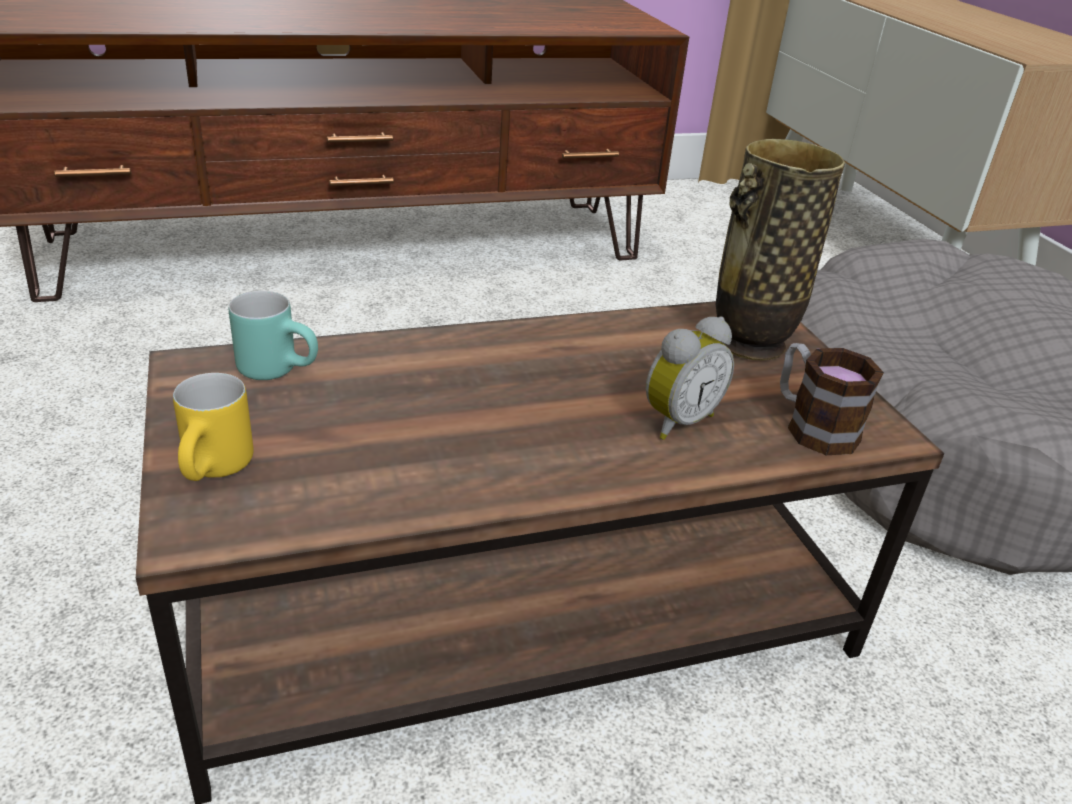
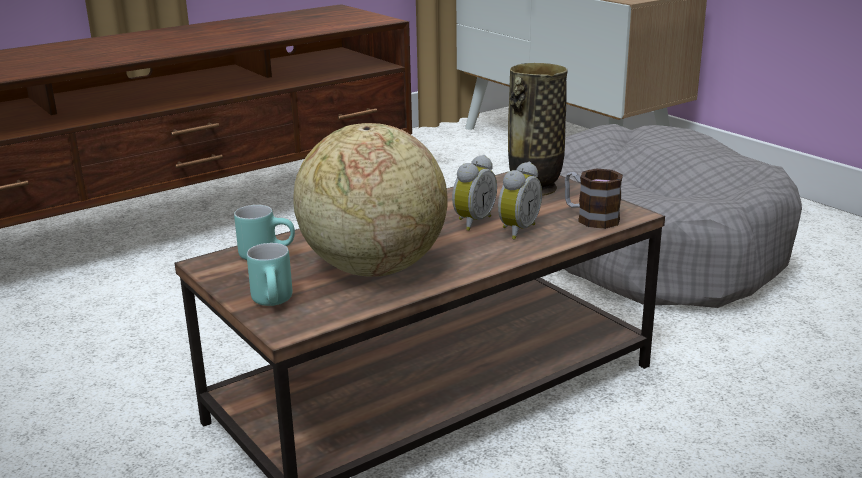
camera: 15 degrees left, 10 degrees down
yellow mug [173,373,254,481] -> turquoise mug [247,243,292,306]
none -> globe [294,123,448,277]
none -> alarm clock [452,155,497,231]

